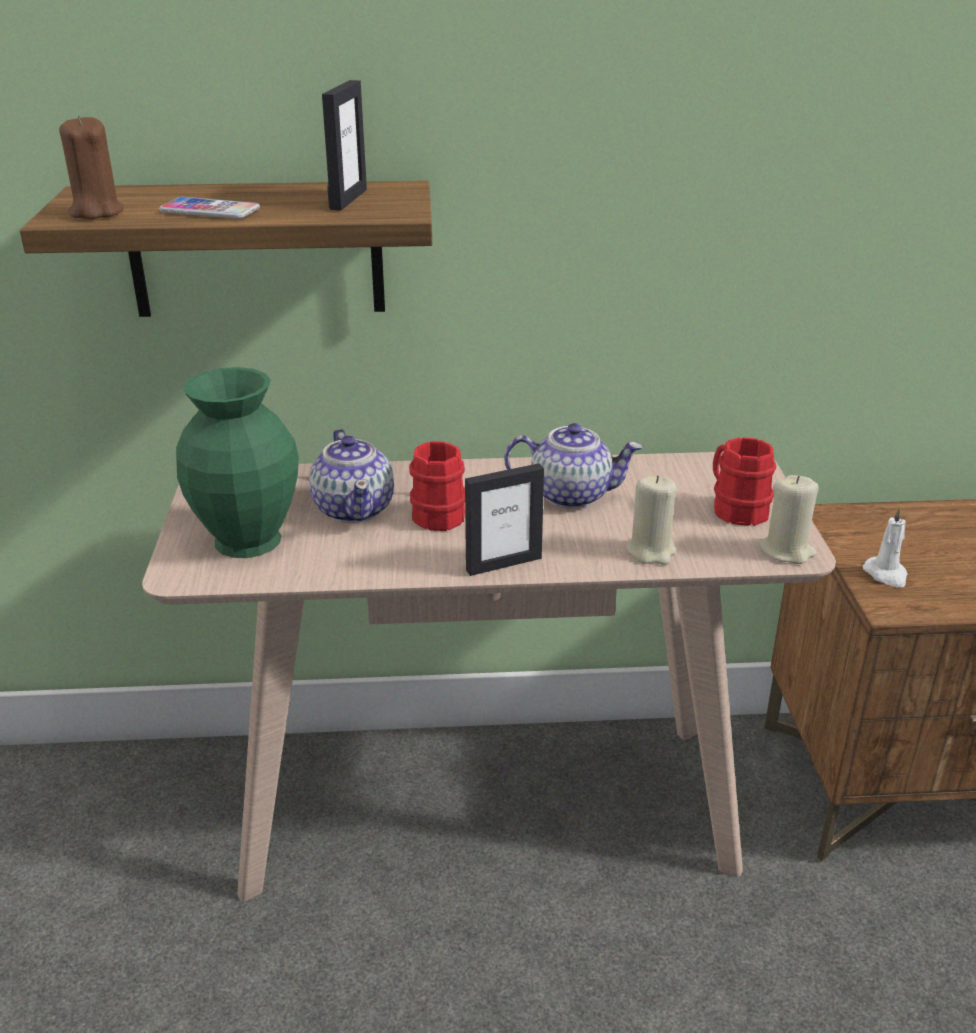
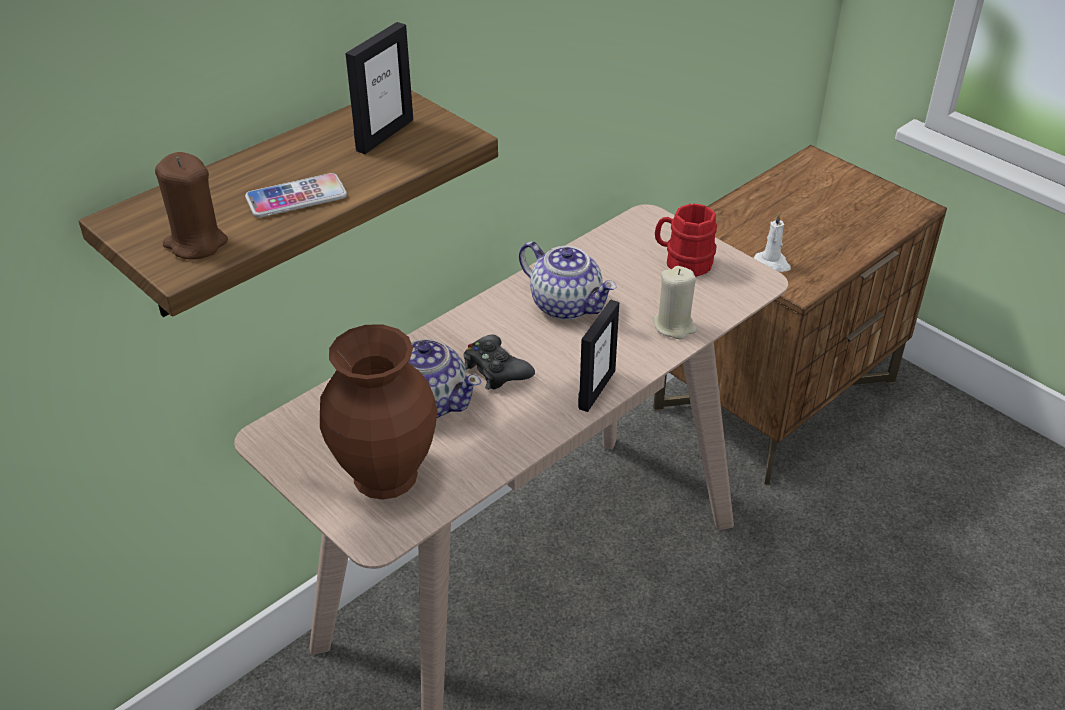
camera: 40 degrees left, 10 degrees up
green vase [176,367,299,558] -> brown vase [320,325,437,500]
picture frame [322,80,367,211] -> picture frame turned 60 degrees clockwise [345,22,413,154]
red mug [409,441,465,531] -> black game controller [464,335,535,390]
teapot [504,423,643,509] -> teapot turned 75 degrees clockwise [519,241,617,320]
beige candle [759,475,819,564] -> none

